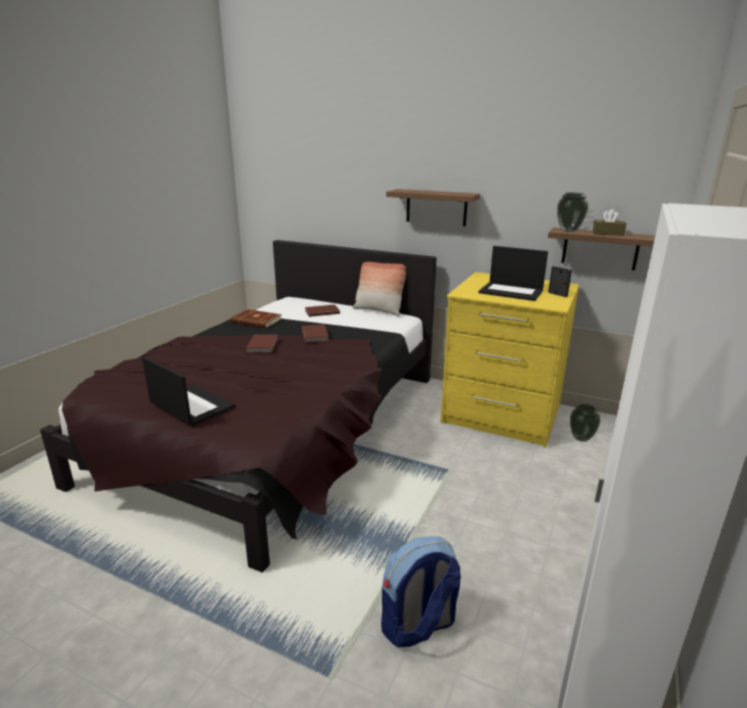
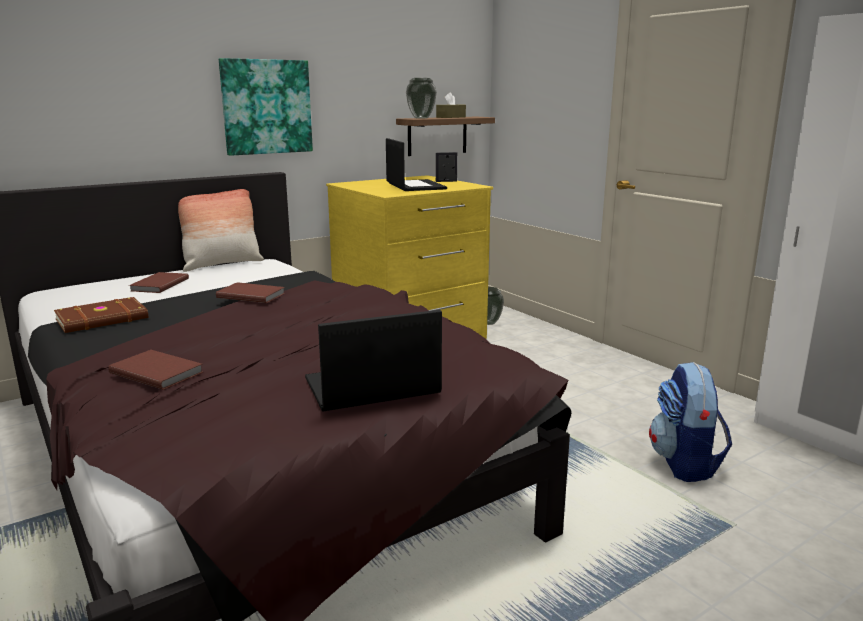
camera: 60 degrees left, 5 degrees down
brown book [245,334,278,353] -> brown book moved to [108,350,203,390]
shelf [386,189,480,226] -> picture [219,58,313,156]
laptop [478,246,548,301] -> laptop turned 75 degrees counterclockwise [386,138,447,191]

